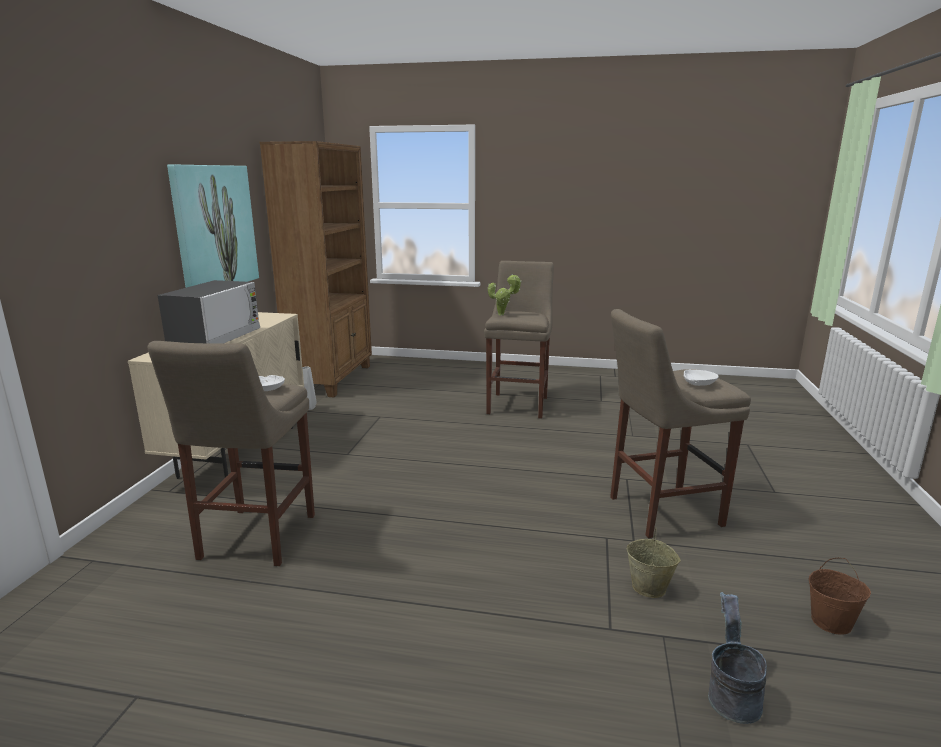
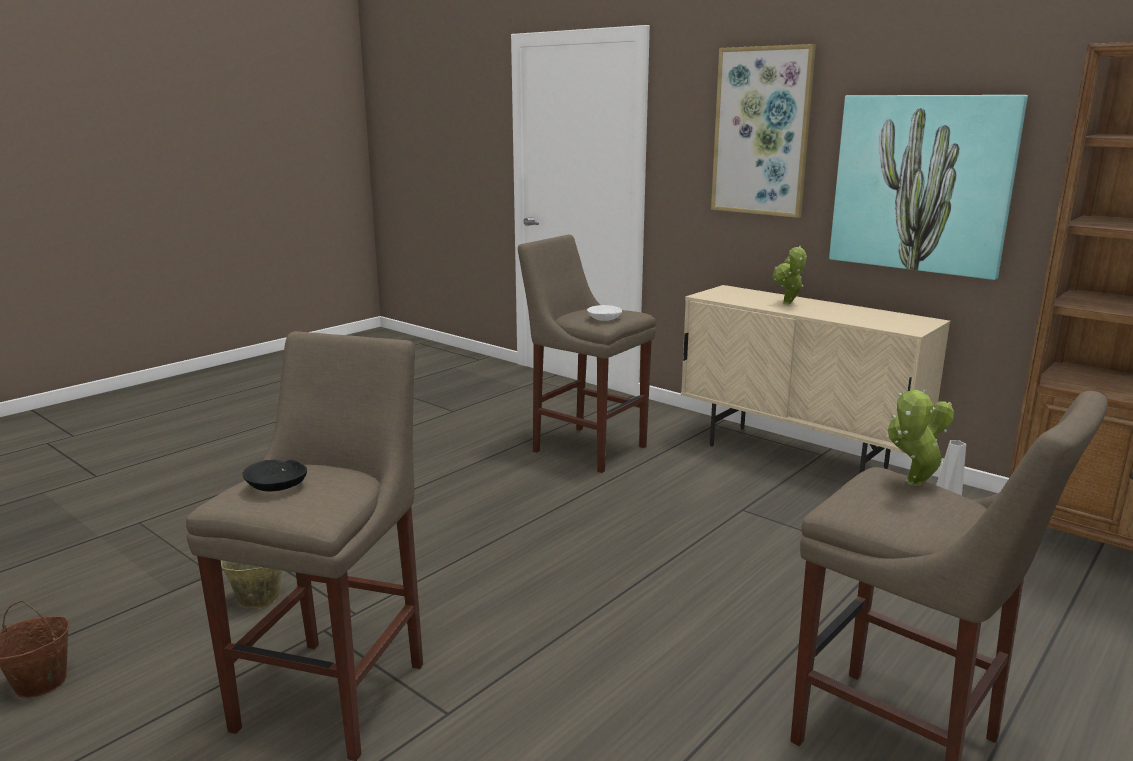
camera: 120 degrees right, 0 degrees up
microwave [158,280,260,344] -> potted plant [772,246,807,305]
white bowl [684,369,719,386] -> black bowl [242,460,307,492]
grey bucket [708,592,767,724] -> none
none -> picture [711,44,816,218]

